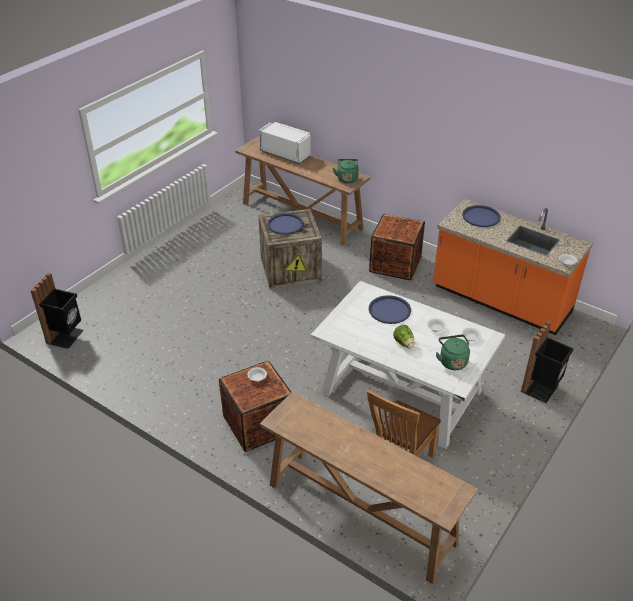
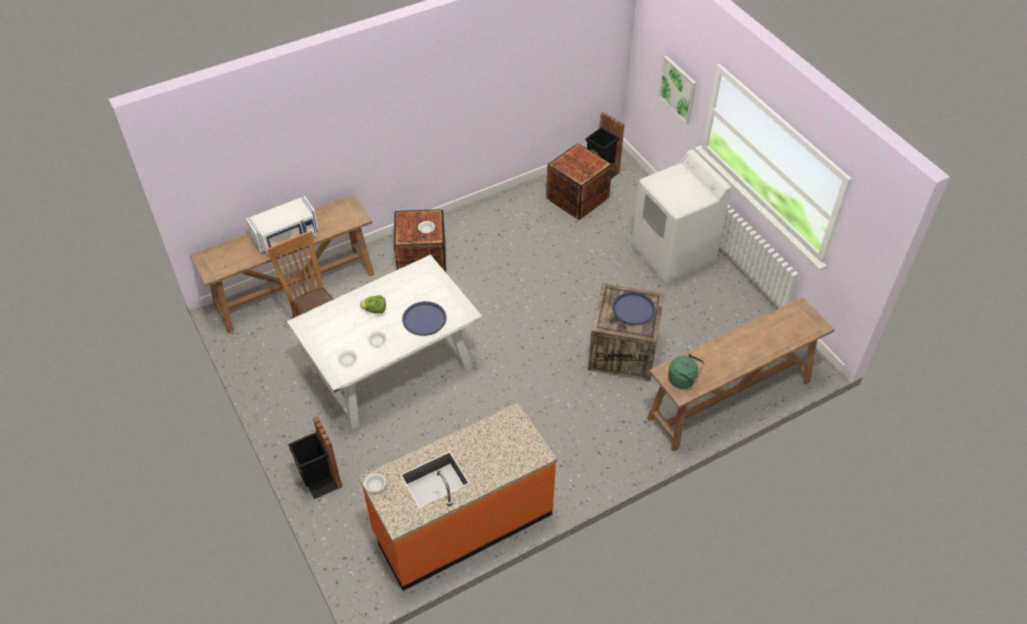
camera: 115 degrees right, 10 degrees up
white microwave [258,122,311,164] -> white microwave moved to [246,196,319,255]
crate [369,214,425,280] -> crate moved to [546,144,612,220]
green kettle [436,335,470,370] -> none
blue tray [462,205,501,227] -> none
none -> white washing machine [631,149,731,284]
none -> picture [658,56,696,124]

